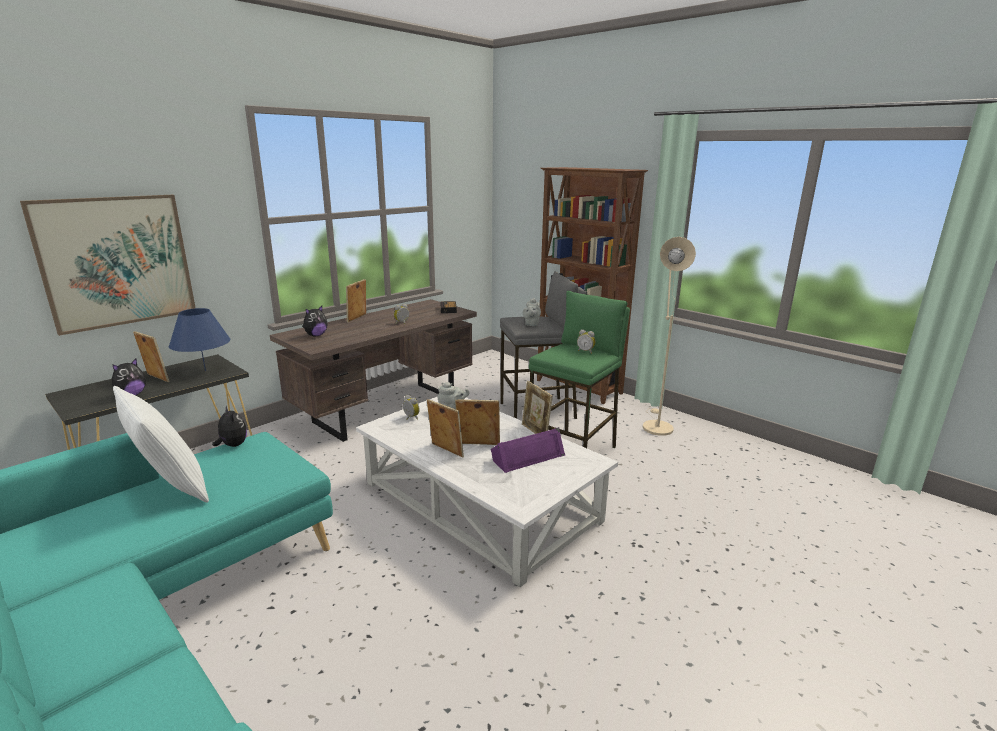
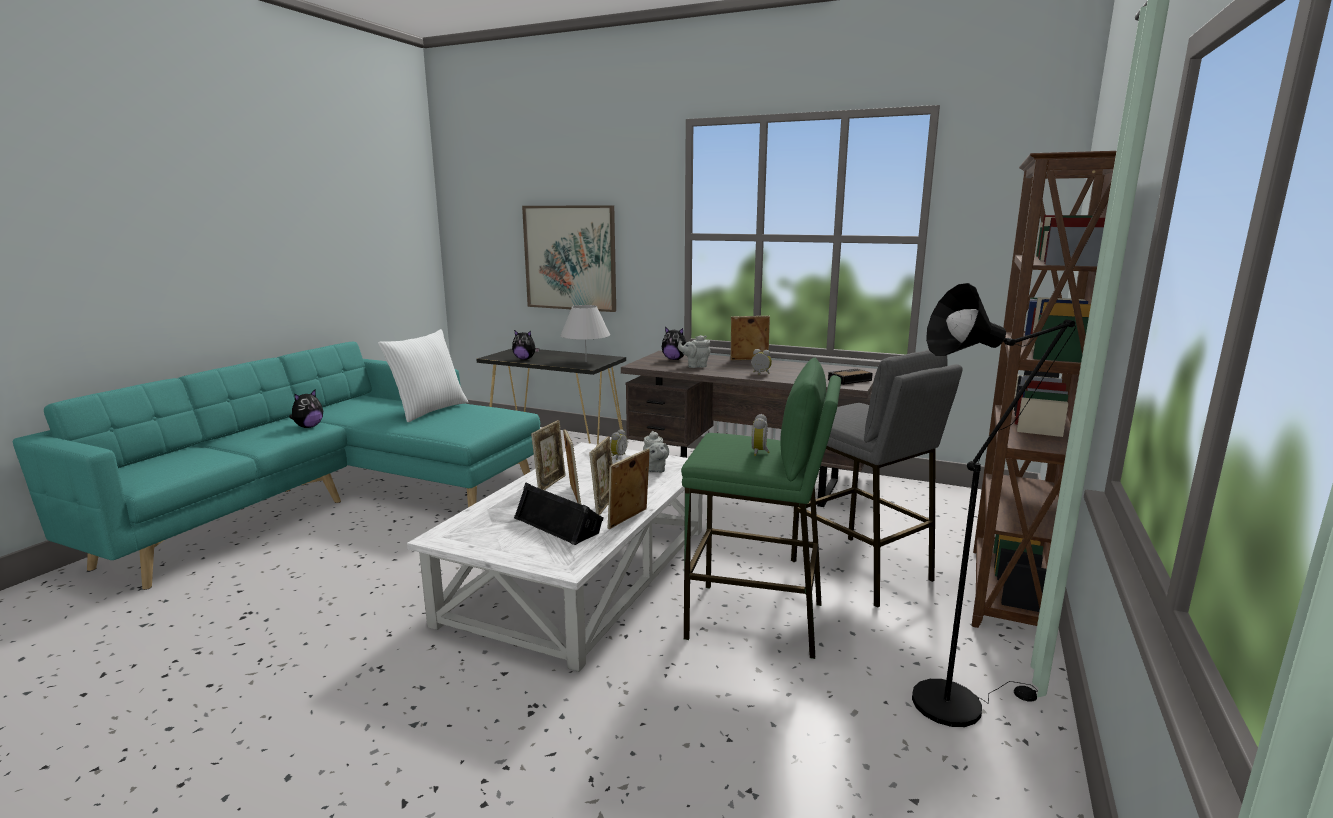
camera: 70 degrees right, 5 degrees down
picture frame [133,331,170,382] -> picture frame moved to [589,436,612,515]
blue table lamp [169,308,230,371] -> white table lamp [560,305,610,362]
plush toy [212,405,247,447] -> plush toy moved to [289,390,323,428]
purple speaker [491,427,565,473] -> black speaker [514,482,604,545]
grey teapot [523,298,541,326] -> grey teapot moved to [678,335,711,368]
beige floor lamp [643,237,696,436] -> black floor lamp [912,283,1076,727]

